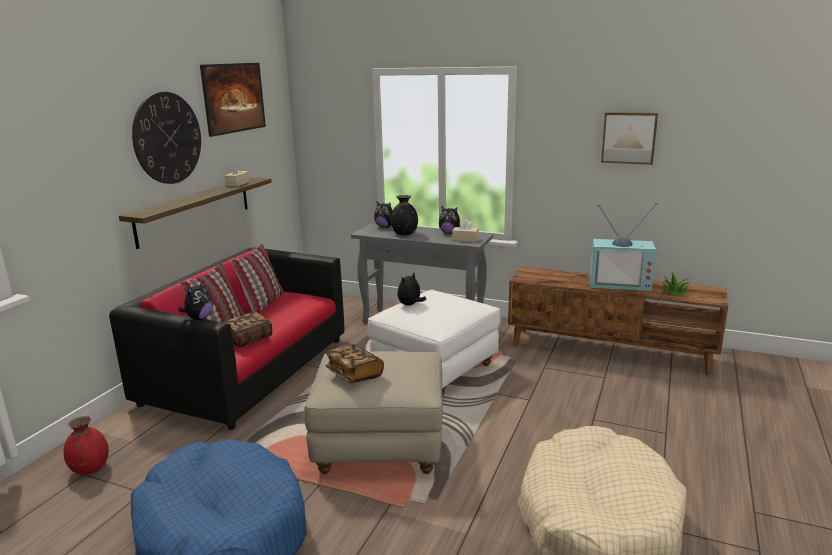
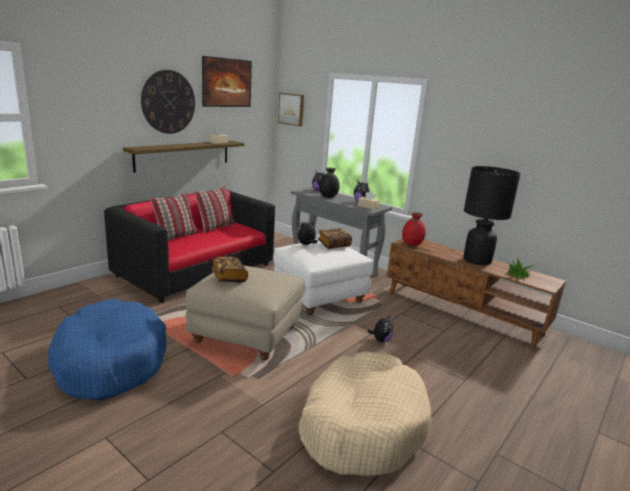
camera: 15 degrees right, 0 degrees up
red vase [64,416,109,475] -> red vase moved to [402,212,426,246]
plush toy [178,280,213,320] -> plush toy moved to [368,315,393,342]
book [224,312,272,347] -> book moved to [318,228,352,249]
television [590,202,658,291] -> black table lamp [464,166,521,265]
picture [601,112,658,165] -> picture moved to [278,93,304,126]

